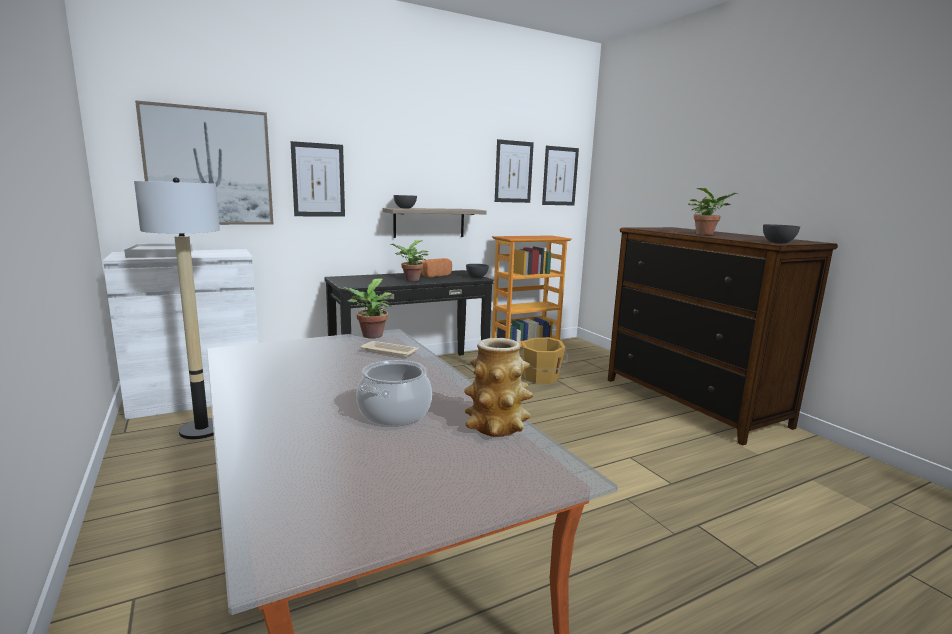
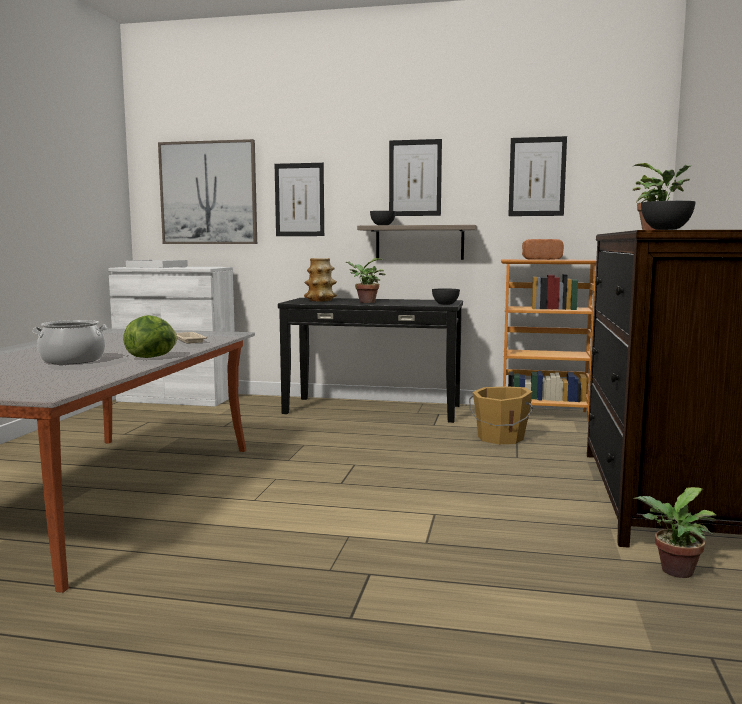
camera: 40 degrees right, 5 degrees down
floor lamp [134,177,220,439] -> none
potted plant [342,279,393,338] -> potted plant moved to [633,487,717,578]
bread [420,258,452,277] -> bread moved to [522,239,564,260]
vase [464,338,533,437] -> vase moved to [304,258,337,301]
picture [542,146,579,205] -> picture moved to [389,139,442,216]
none -> lettuce [123,315,177,358]

